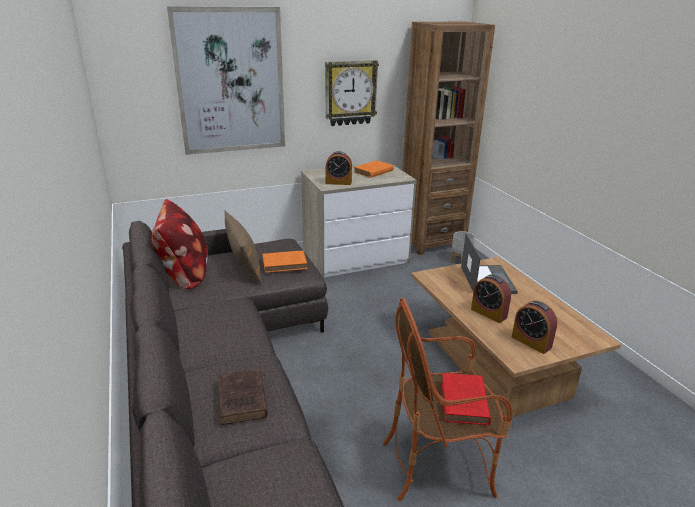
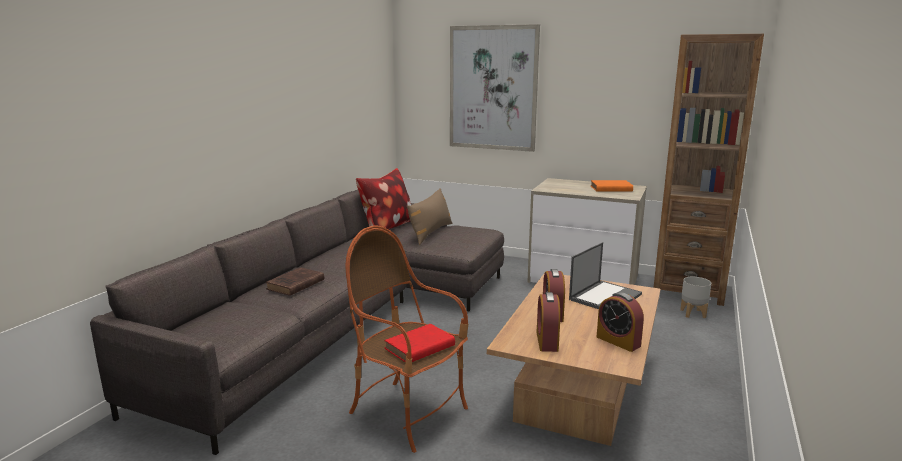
camera: 45 degrees right, 10 degrees down
orange book [263,250,307,273] -> none
wall clock [325,60,379,126] -> none
alarm clock [326,151,352,185] -> alarm clock moved to [596,292,644,352]

